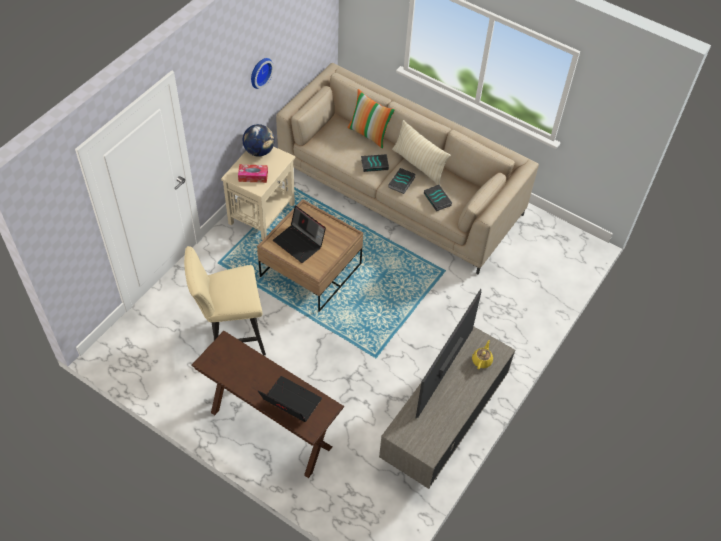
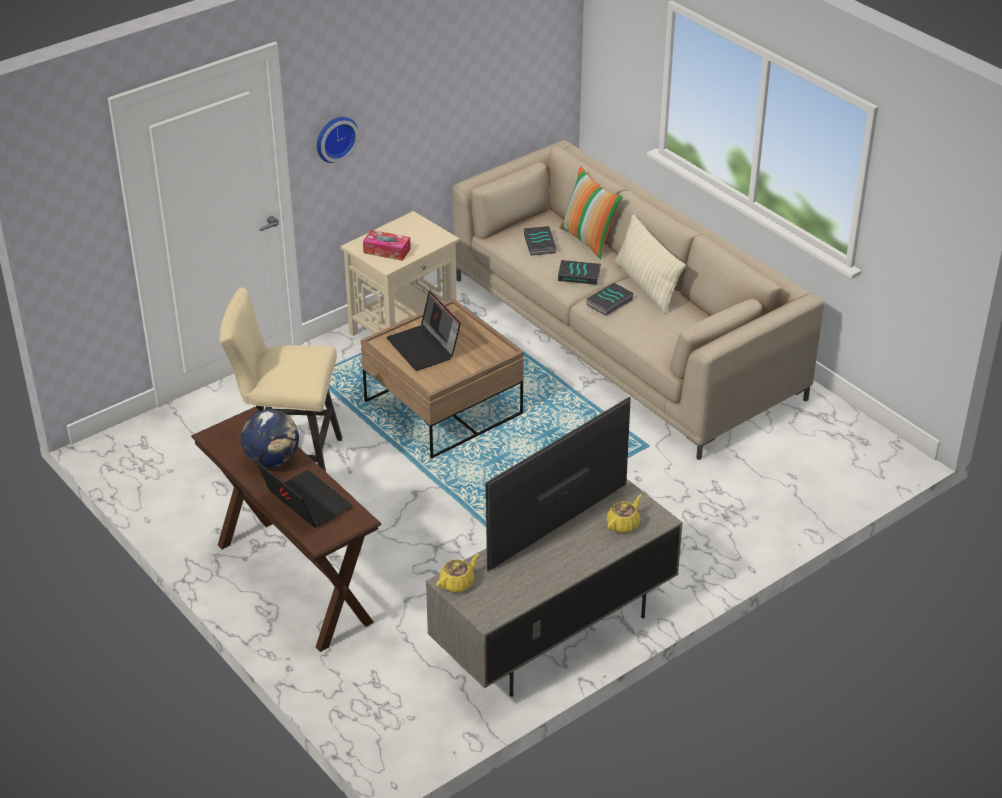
camera: 20 degrees right, 15 degrees down
globe [243,124,275,157] -> globe moved to [241,409,299,467]
wall clock [251,58,274,89] -> wall clock moved to [317,117,359,163]
book [424,185,452,211] -> book moved to [524,226,557,256]
none -> yellow teapot [436,554,479,592]

